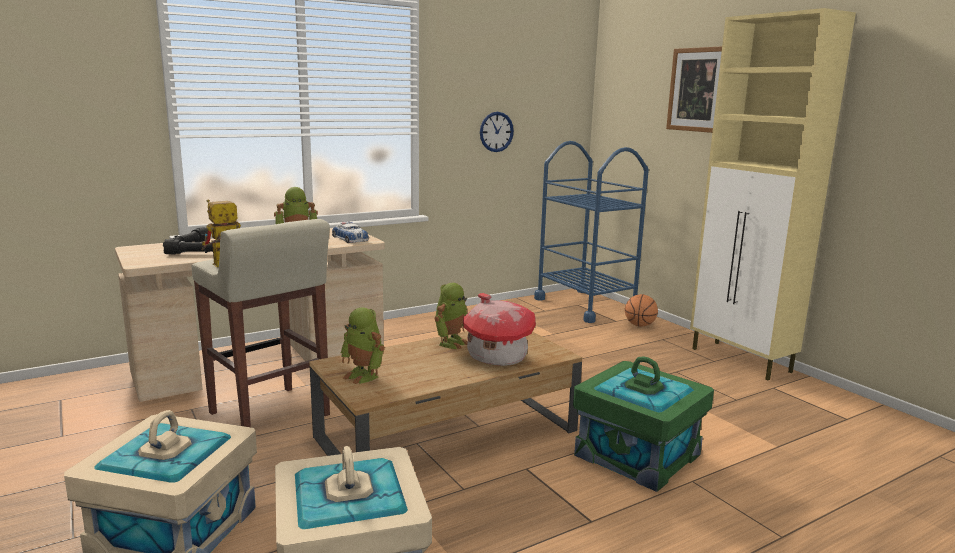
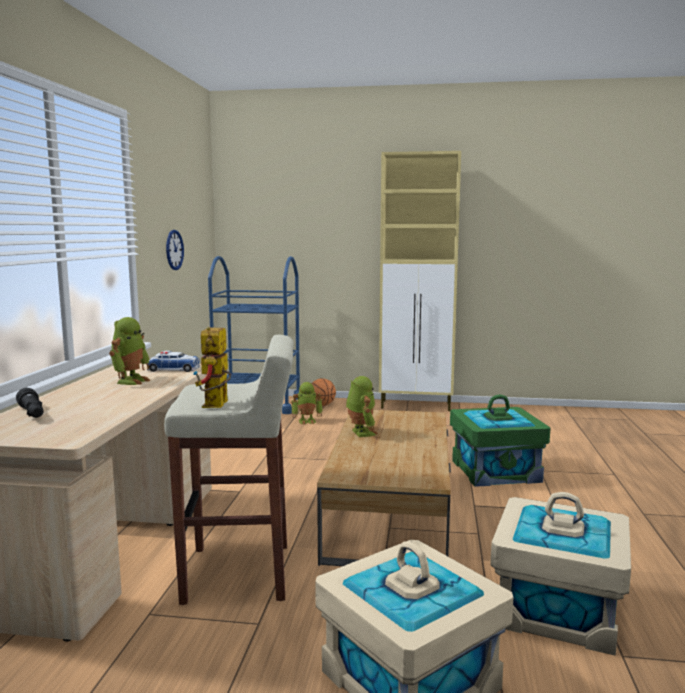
camera: 50 degrees left, 5 degrees down
black flashlight [163,239,213,254] -> none
toy robot [341,307,385,384] -> toy robot moved to [291,382,323,425]
toy house [463,293,536,366] -> none
picture [666,46,722,133] -> none

